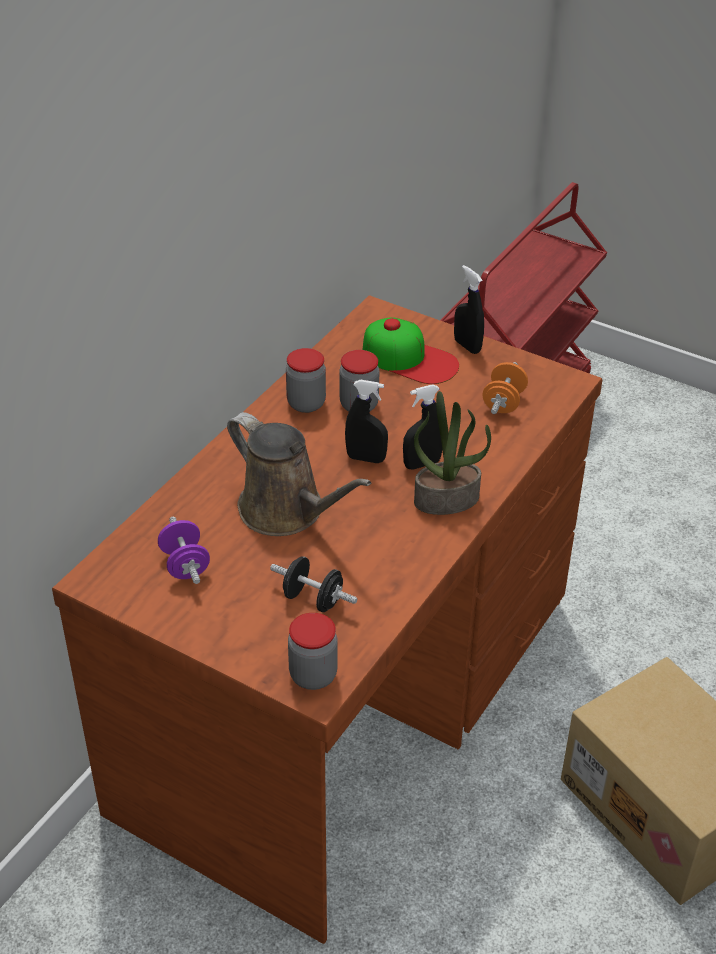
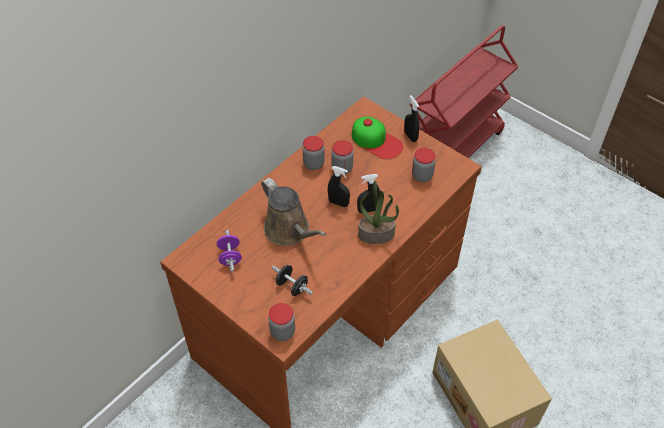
camera: 10 degrees right, 10 degrees up
orange dumbbell [483,362,528,414] -> jar [412,148,436,182]

